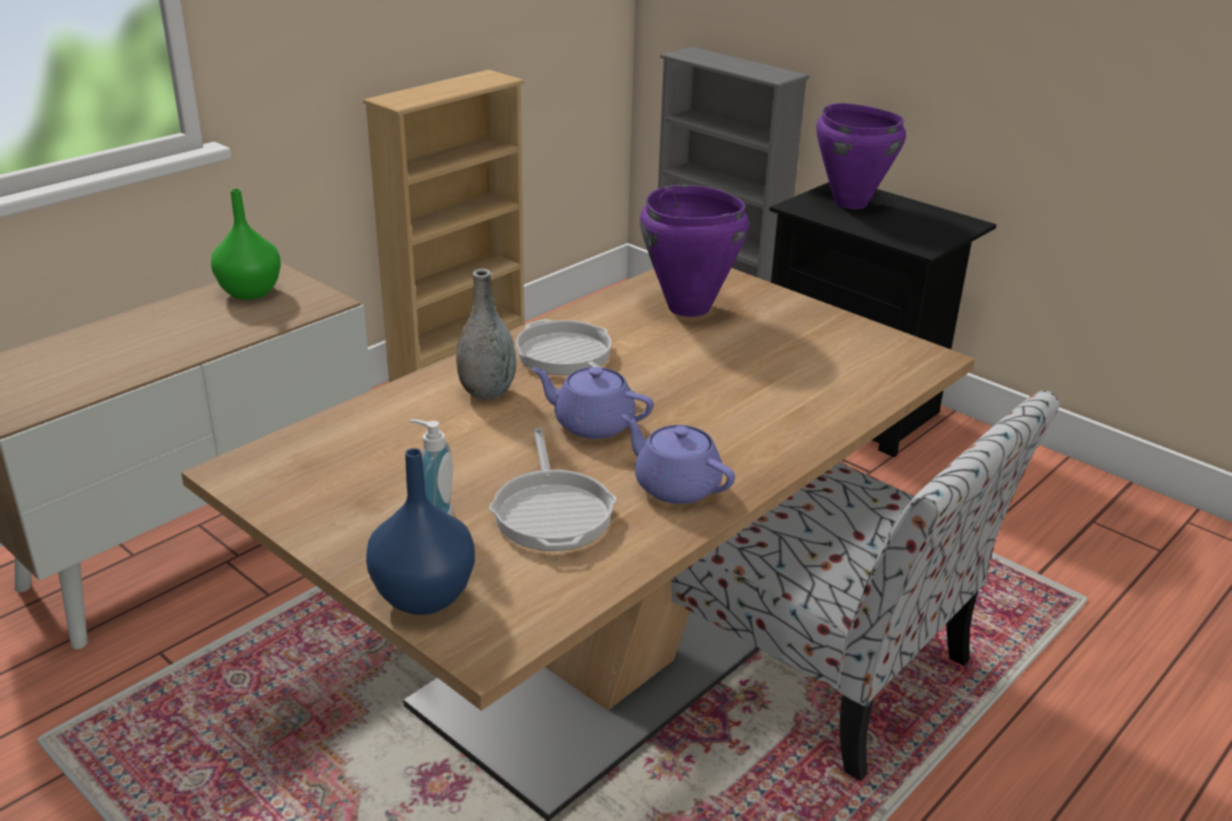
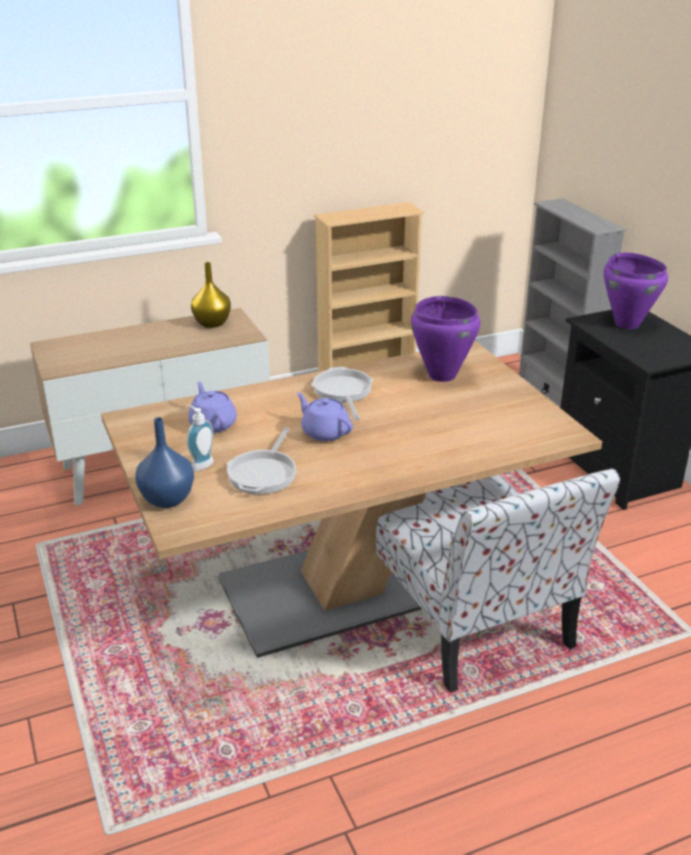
camera: 25 degrees right, 0 degrees up
green vase [211,189,281,300] -> yellow vase [191,262,231,328]
grey vase [456,269,516,400] -> none
purple teapot [622,415,735,504] -> purple teapot moved to [188,382,237,433]

